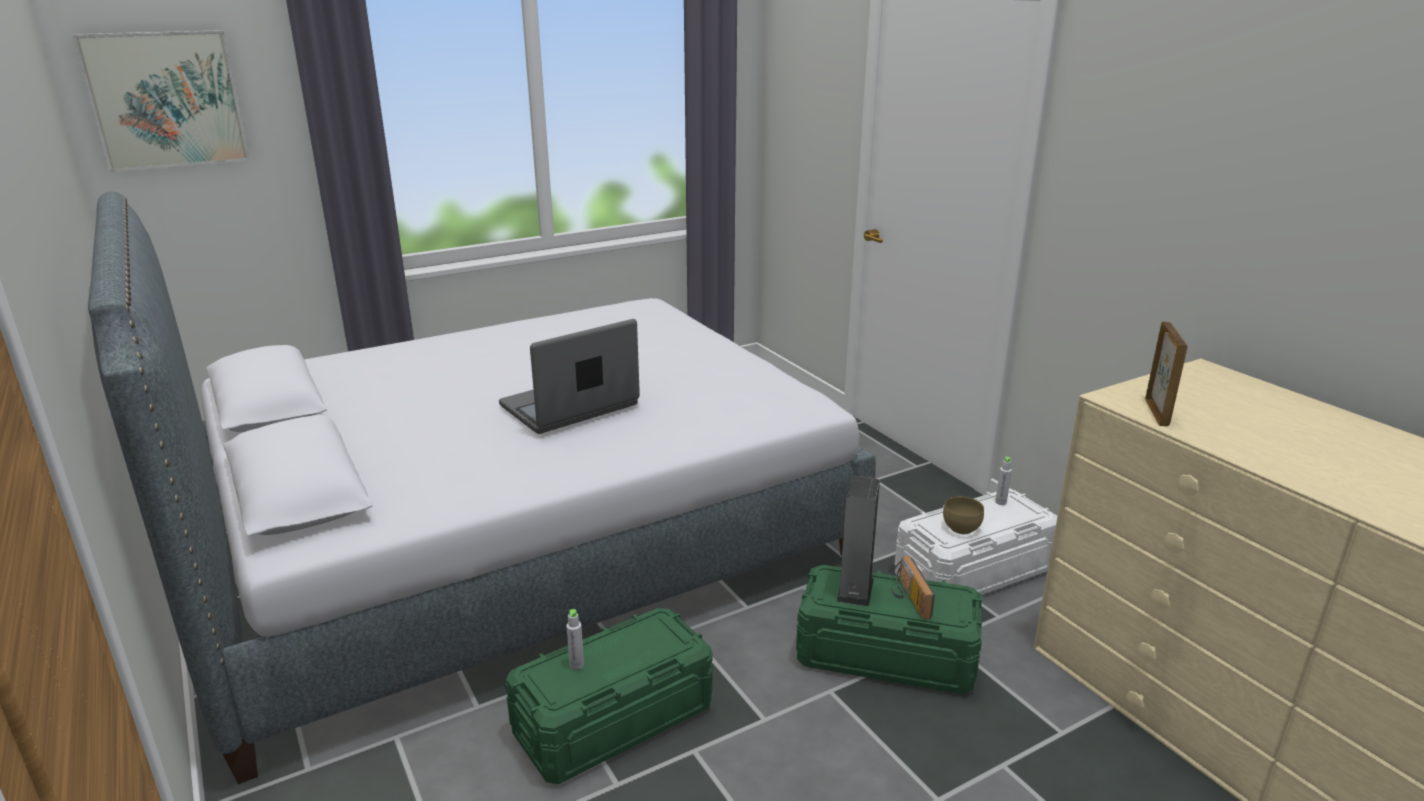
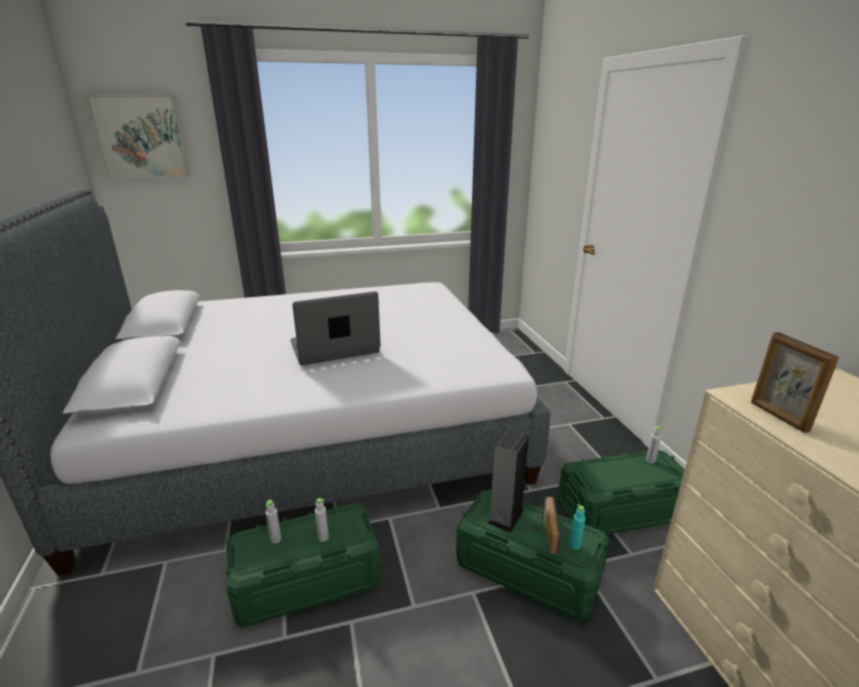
camera: 15 degrees right, 0 degrees up
white storage box [895,490,1057,595] -> green storage box [558,450,685,535]
brown bowl [943,496,984,534] -> none
picture frame [1145,321,1188,427] -> picture frame turned 135 degrees clockwise [751,332,839,433]
none -> grey bottle [315,498,329,542]
none -> turquoise bottle [569,504,585,550]

